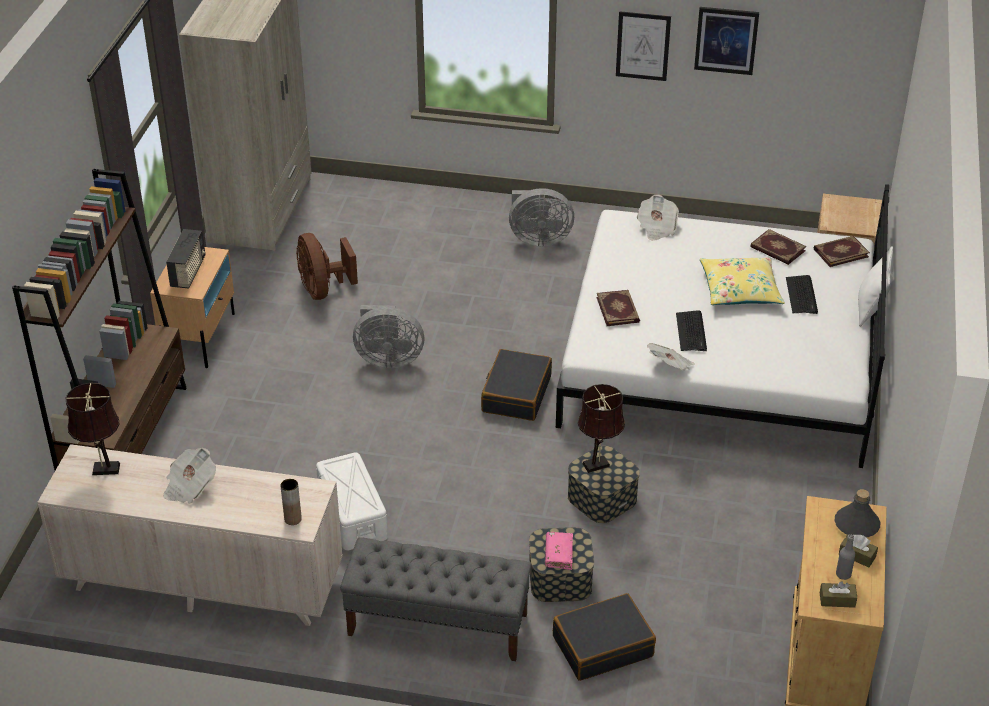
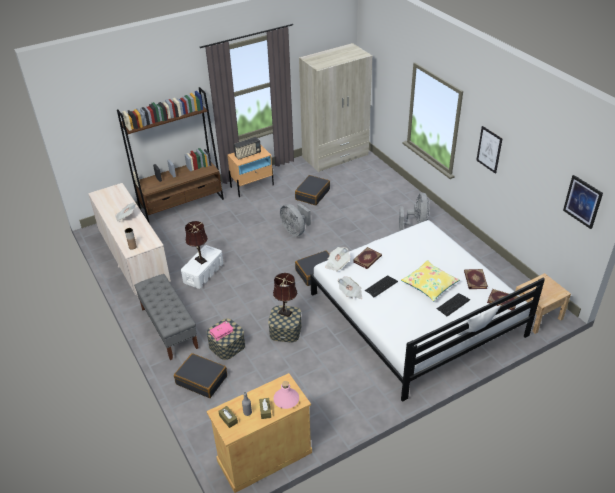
camera: 50 degrees right, 0 degrees up
brown table lamp [66,383,120,475] -> brown table lamp moved to [185,221,208,264]
brown fan [296,233,358,300] -> black suitcase [295,175,330,205]
grey fan [509,188,574,247] -> grey fan turned 135 degrees counterclockwise [399,193,430,231]
newspaper [637,195,679,241] -> newspaper moved to [325,247,350,271]
picture [694,7,759,75] -> picture moved to [563,175,603,229]
grey bottle [835,489,881,538] -> pink bottle [273,381,299,409]

